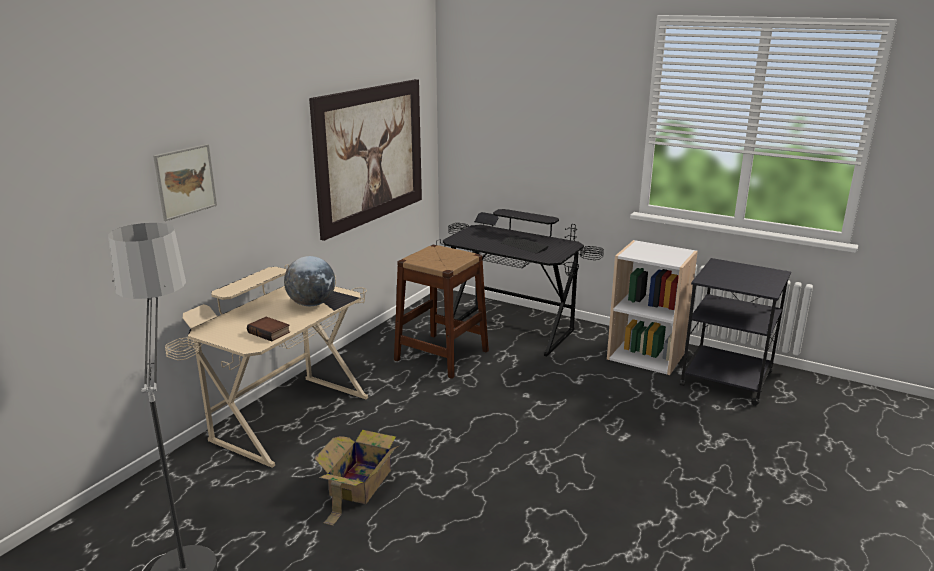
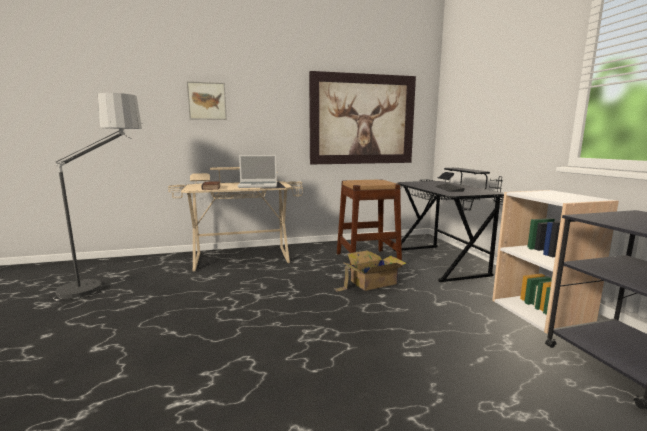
camera: 45 degrees right, 10 degrees down
globe [284,256,335,306] -> laptop [238,155,277,188]
cardboard box [314,430,399,526] -> cardboard box moved to [334,250,406,291]

